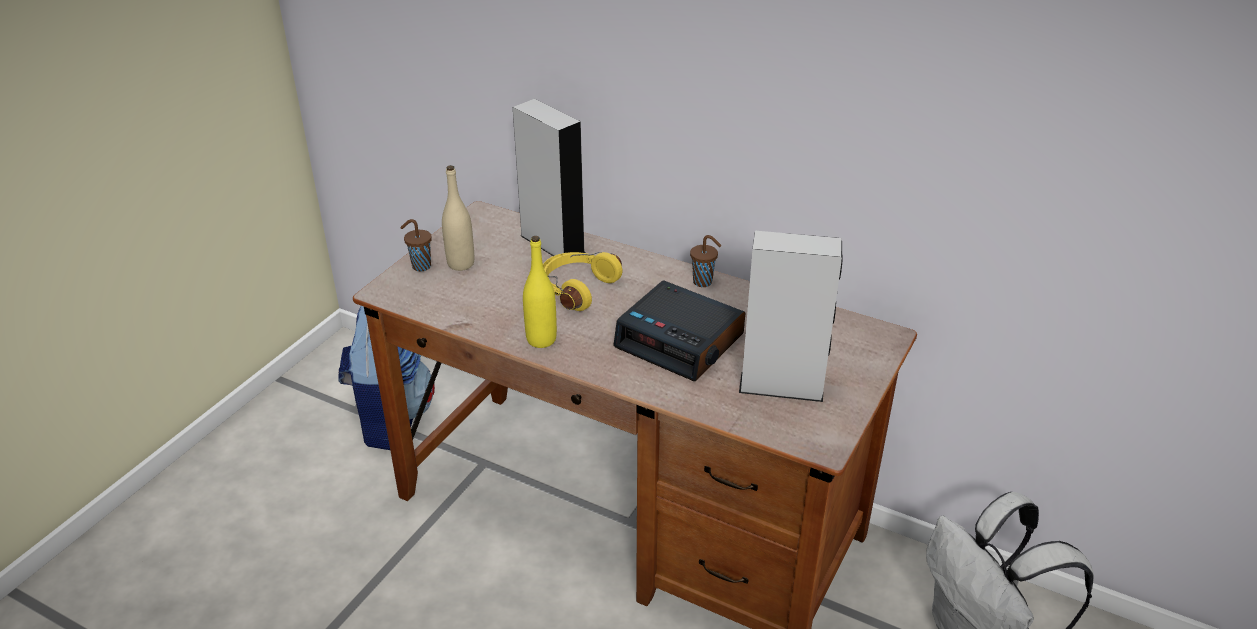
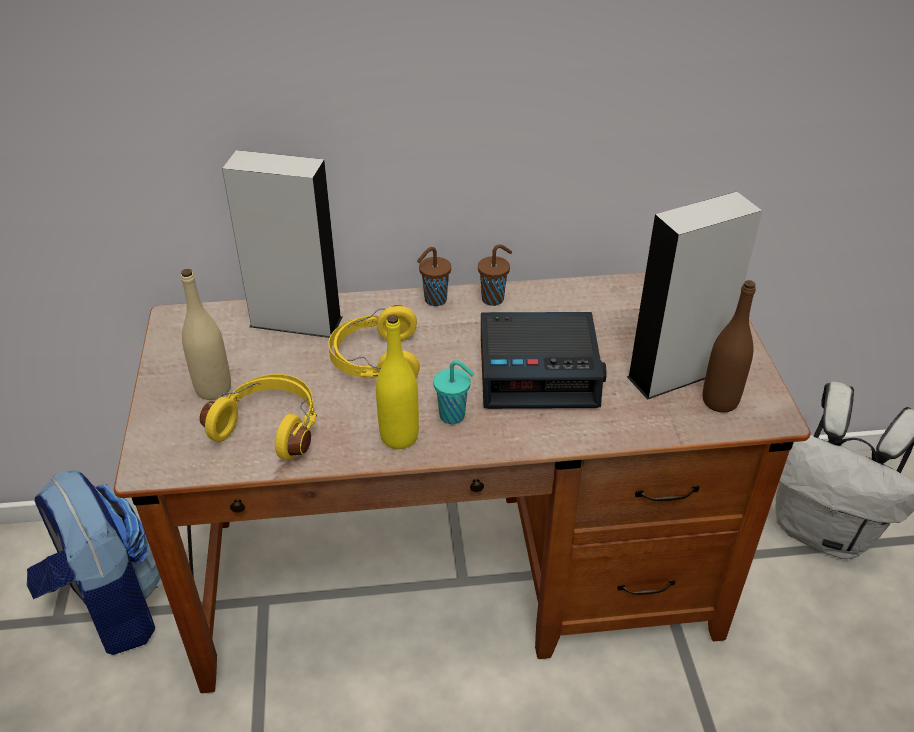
camera: 35 degrees left, 5 degrees up
brown cup [400,219,432,271] -> brown cup moved to [417,247,451,306]
none -> yellow headphones [200,374,317,461]
none -> turquoise cup [433,360,474,424]
none -> brown bottle [702,280,756,413]

